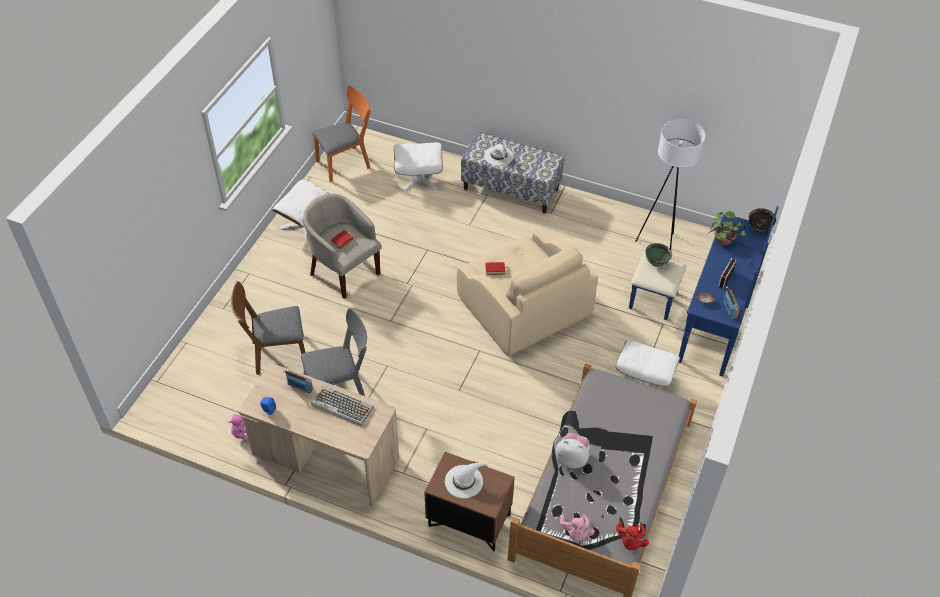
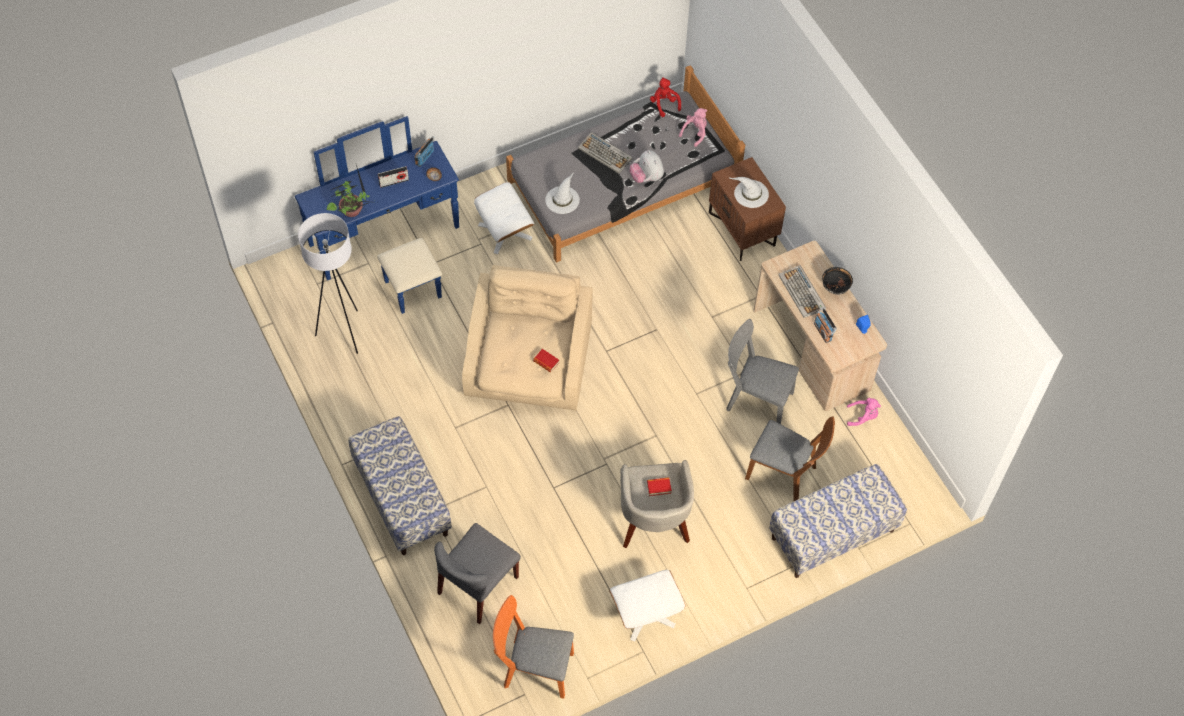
camera: 140 degrees left, 10 degrees up
white ottoman [394,143,443,191] -> grey chair [434,523,521,624]
white hat [484,144,513,166] -> white hat moved to [545,172,580,214]
red plush toy [616,521,649,550] -> red plush toy turned 75 degrees counterclockwise [650,78,681,117]
green bowl [645,243,672,267] -> none
black bowl [749,208,776,232] -> black bowl moved to [822,267,853,294]
none -> keyboard [578,132,633,173]
none -> bench [769,464,907,578]

